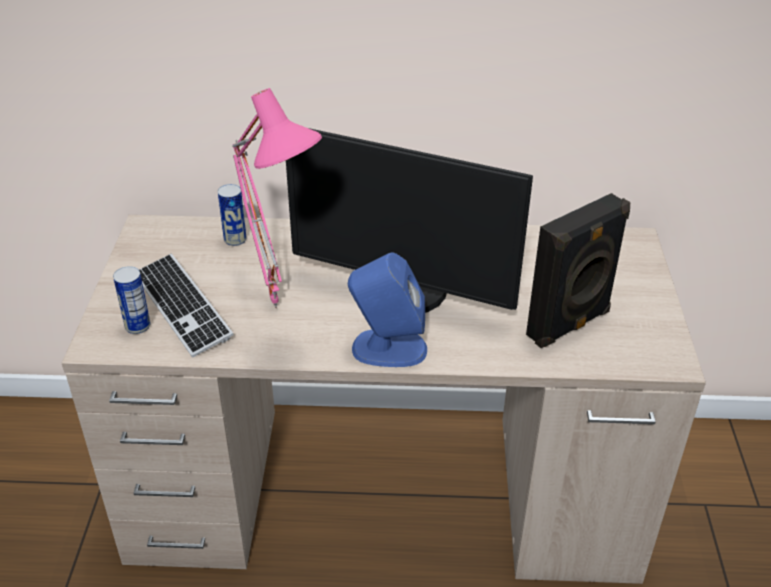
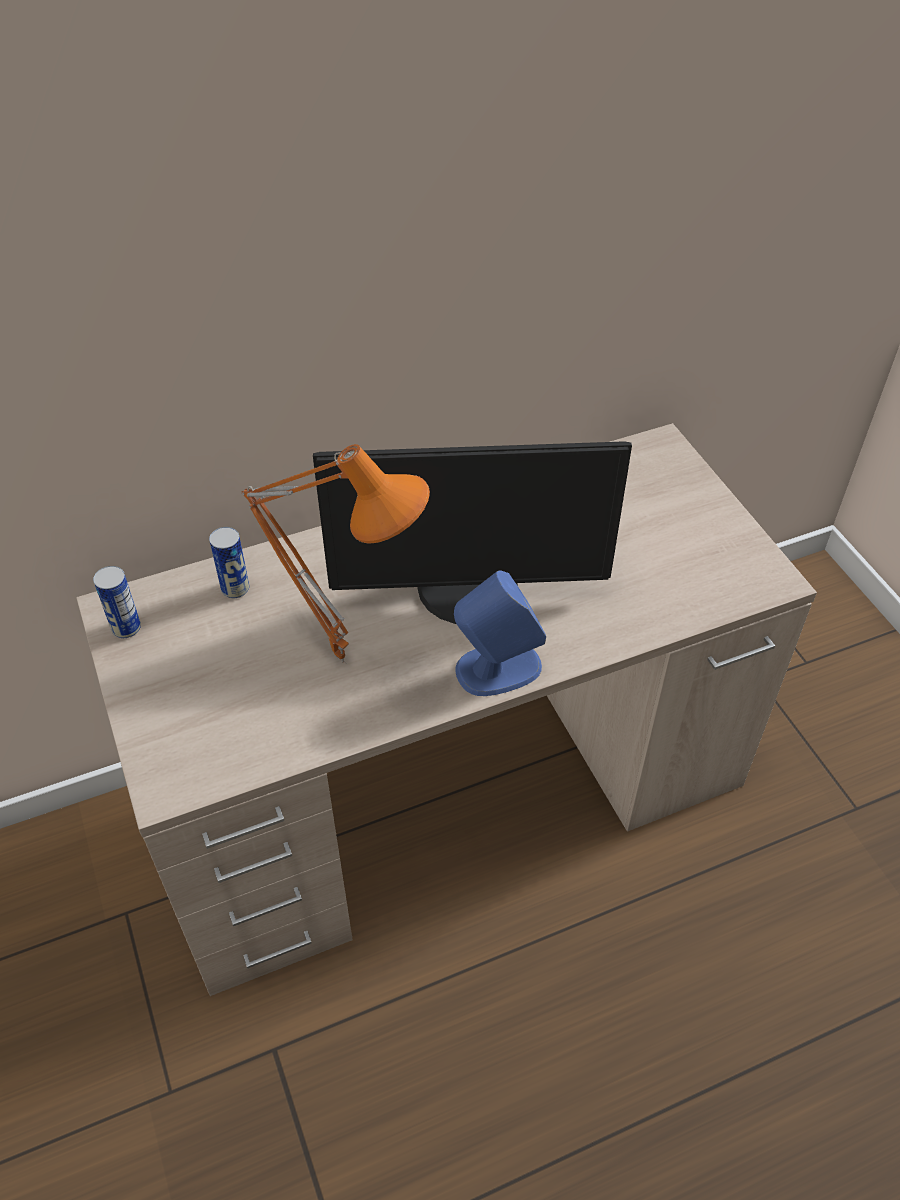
camera: 25 degrees left, 10 degrees up
can [113,266,151,334] -> can moved to [93,566,141,638]
keyboard [139,254,234,357] -> none
pink table lamp [232,88,322,309] -> orange table lamp [241,444,430,664]
black speaker [526,193,630,348] -> none

